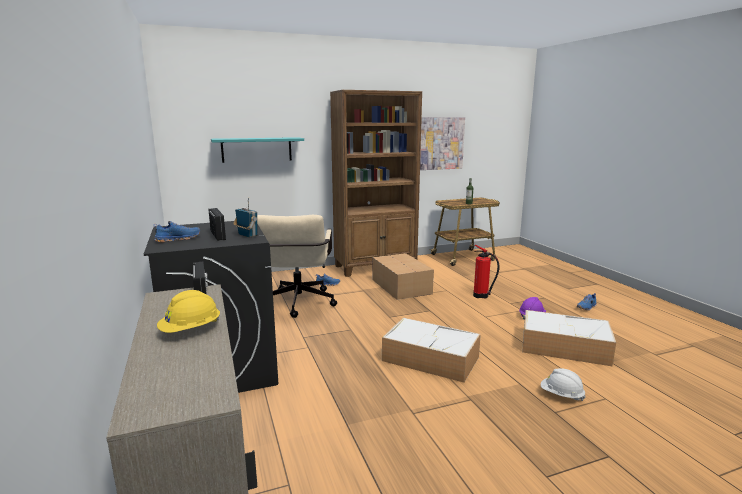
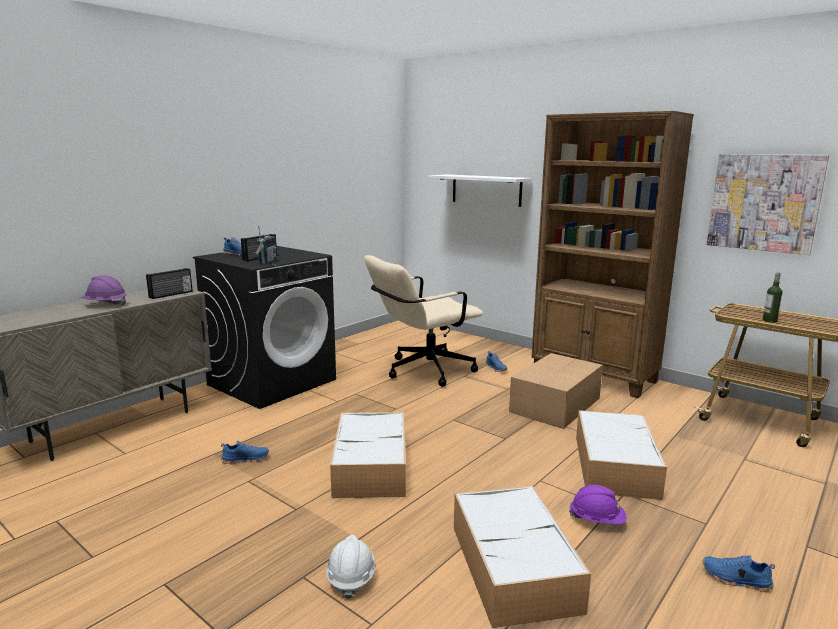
camera: 60 degrees right, 0 degrees up
yellow hard hat [157,290,220,333] -> purple hard hat [81,275,126,306]
turquoise shelf [211,137,304,163] -> white shelf [428,174,532,207]
fire extinguisher [473,245,500,298] -> storage box [576,410,667,500]
none -> blue shoe [221,441,269,464]

